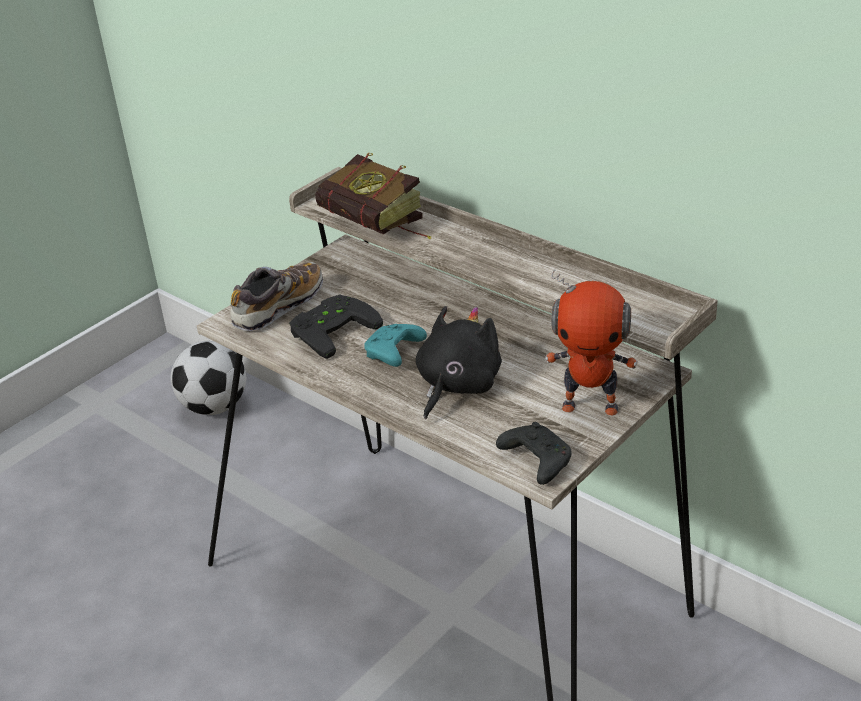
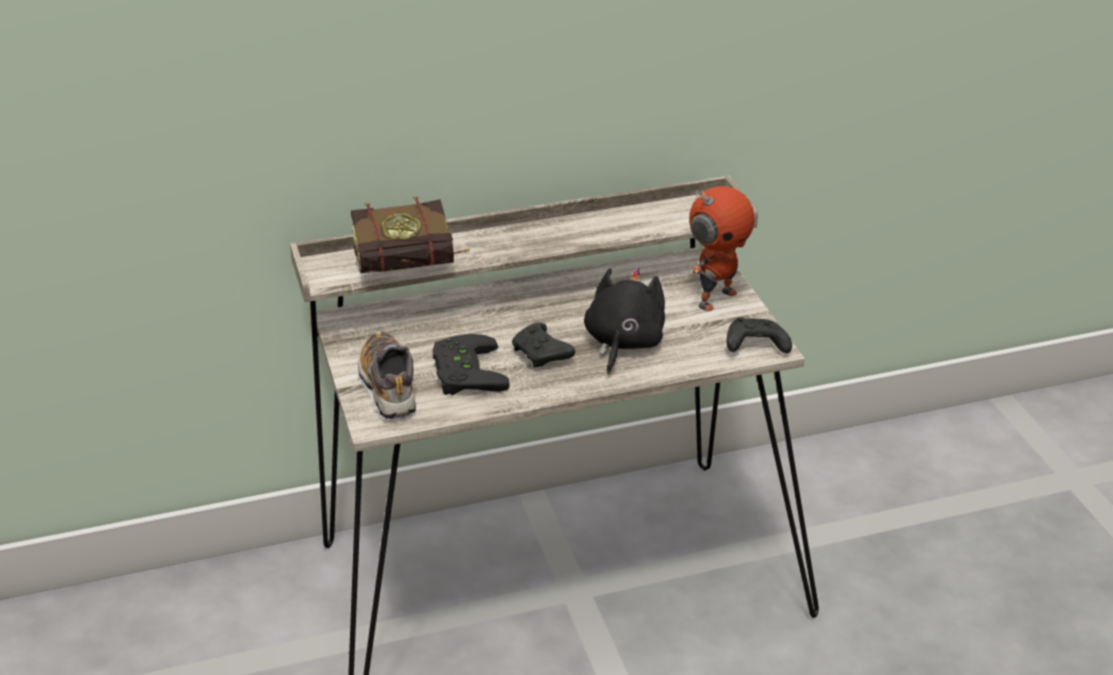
camera: 60 degrees left, 0 degrees up
football [171,341,246,415] -> none
turquoise game controller [364,324,427,367] -> black game controller [512,322,575,367]
black plush toy [416,306,502,419] -> black plush toy turned 45 degrees clockwise [584,267,665,374]

